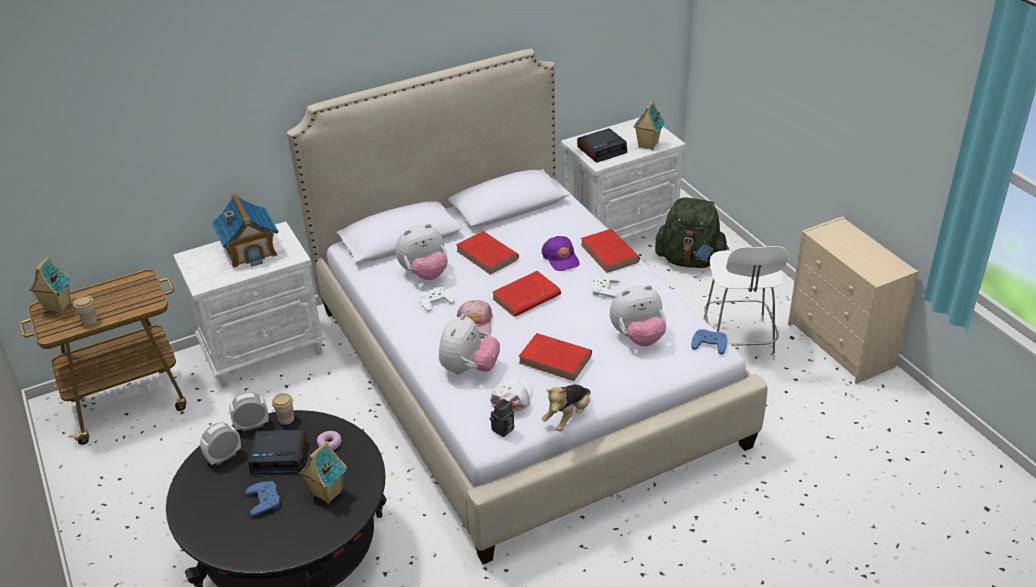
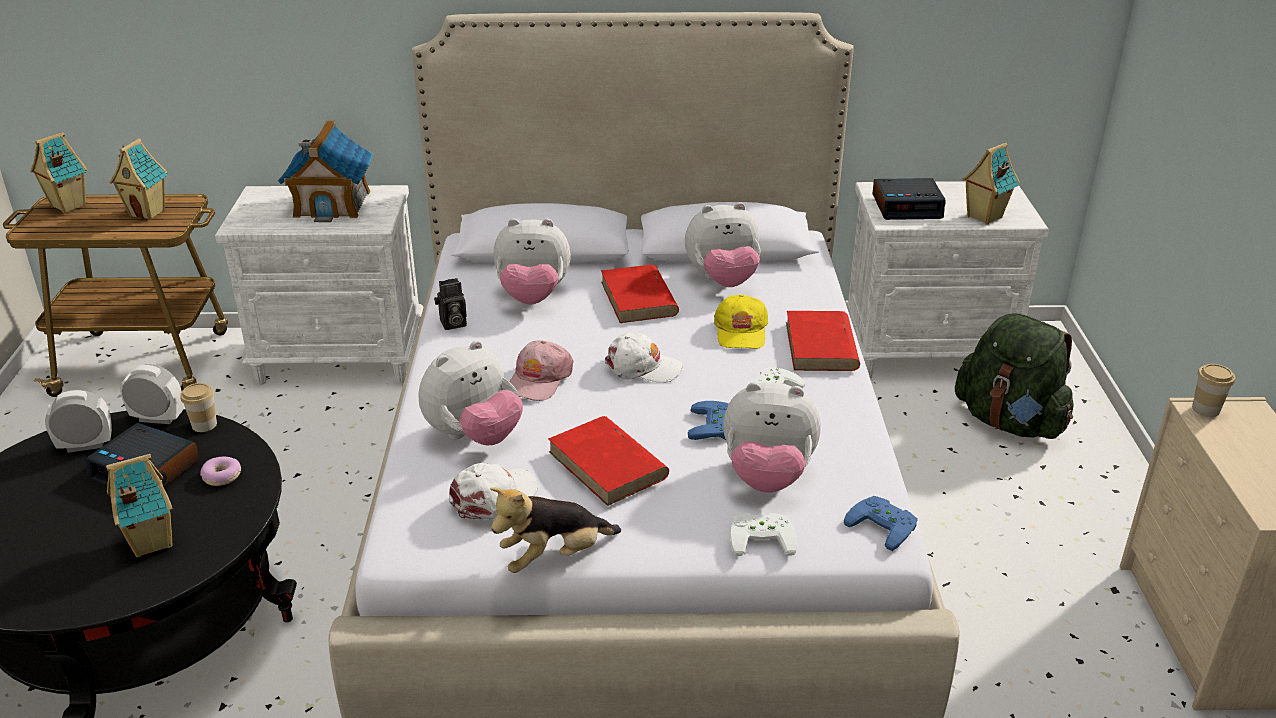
camera: 25 degrees right, 5 degrees down
cup [73,295,97,325] -> cup moved to [1192,364,1235,417]
blue game controller [246,481,280,517] -> blue game controller moved to [688,401,729,440]
white game controller [419,287,455,312] -> white game controller moved to [730,513,797,556]
camera [490,399,514,437] -> camera moved to [434,278,467,330]
red book [492,271,561,317] -> white cap [605,333,683,383]
purple cap [542,236,580,271] -> yellow cap [714,294,768,349]
white chair [704,246,788,360] -> none
none -> toy house [109,138,168,220]
none -> plush toy [685,202,761,287]

